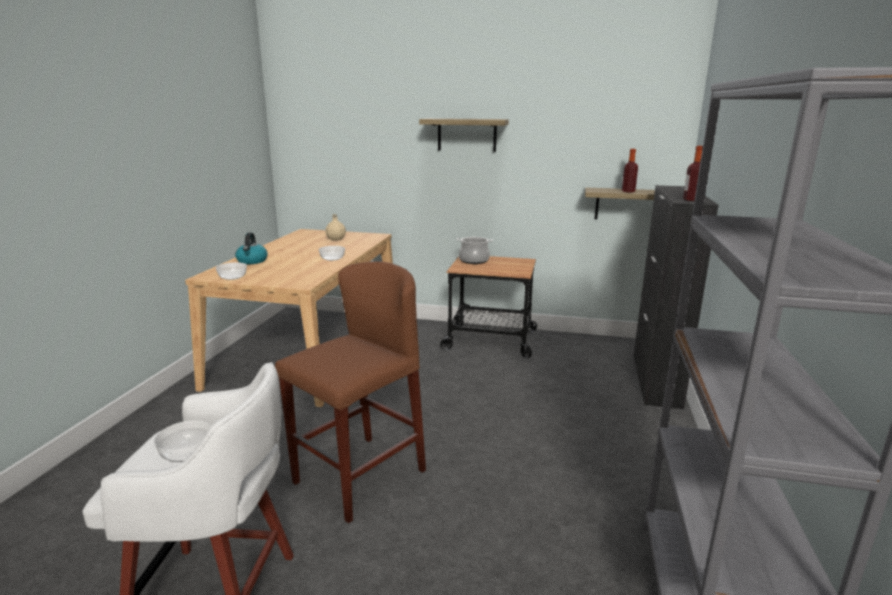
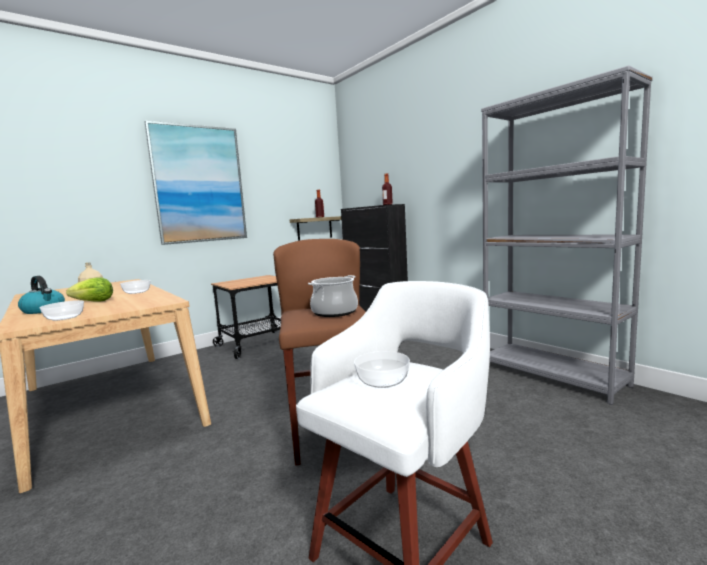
camera: 50 degrees left, 10 degrees down
shelf [419,118,509,152] -> picture [144,121,247,245]
cooking pot [457,237,493,264] -> cooking pot moved to [308,275,358,317]
none -> lettuce [66,277,113,301]

